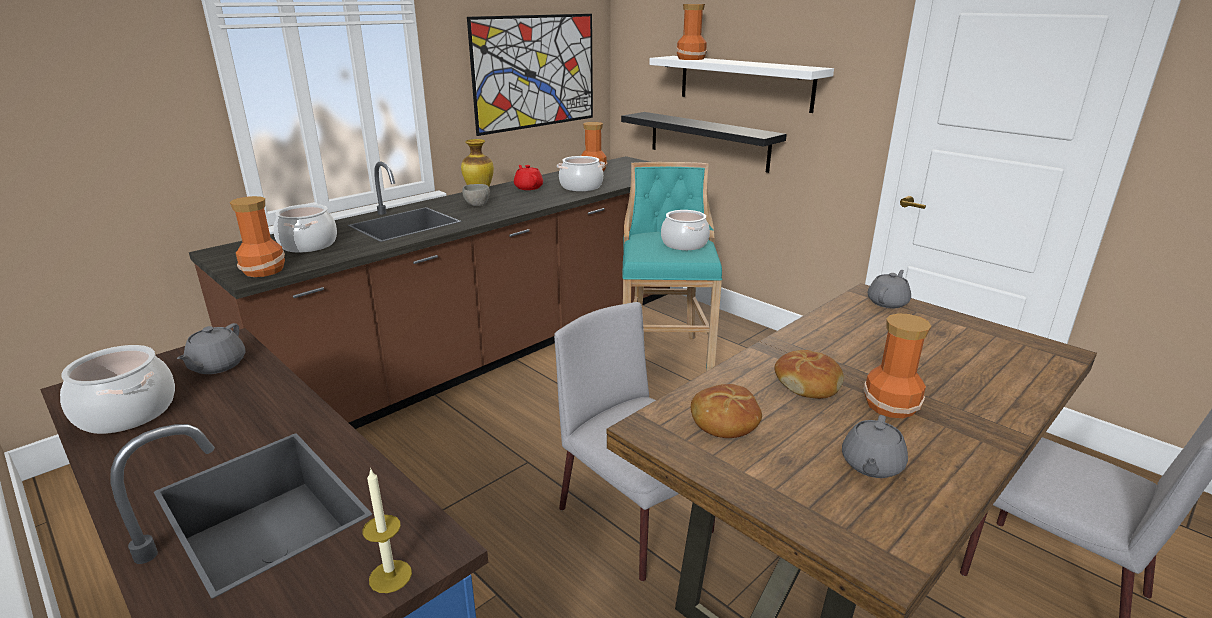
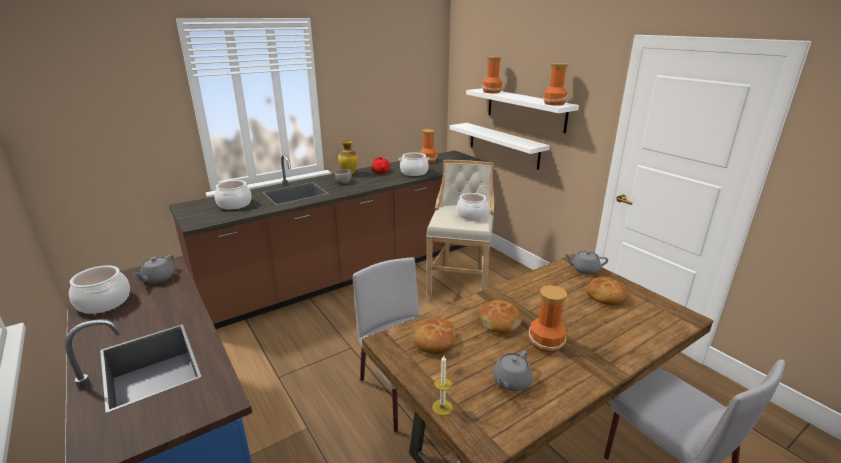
camera: 10 degrees right, 0 degrees up
vase [230,196,285,277] -> vase moved to [543,63,568,106]
candle [362,468,412,593] -> candle moved to [432,356,453,416]
picture [467,14,593,136] -> none
black shelf [621,112,787,173] -> white shelf [450,123,550,170]
turquoise stool [622,162,722,371] -> beige stool [425,160,495,302]
grey teapot [868,270,911,308] -> grey teapot turned 135 degrees counterclockwise [564,250,608,274]
none -> bread [586,277,629,305]

